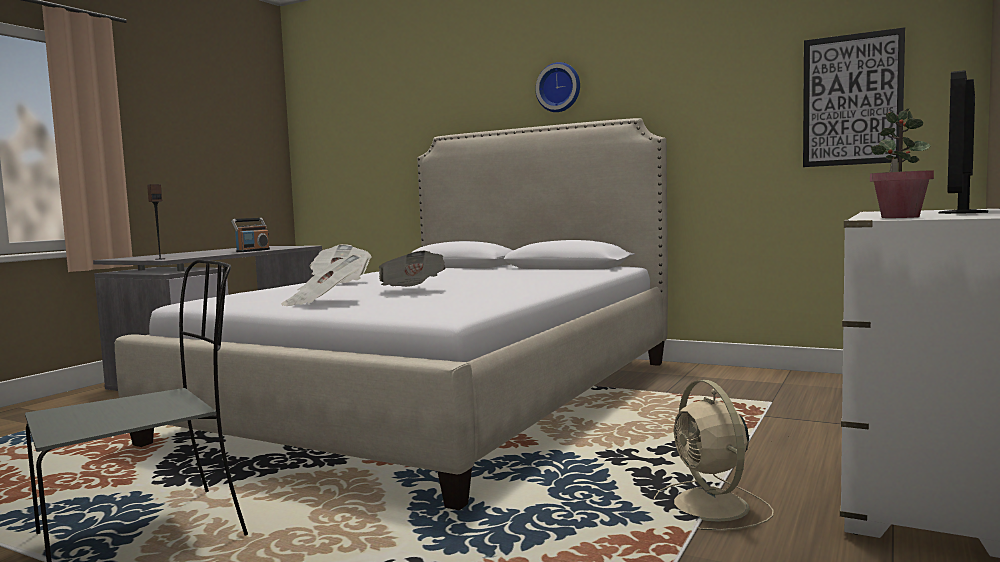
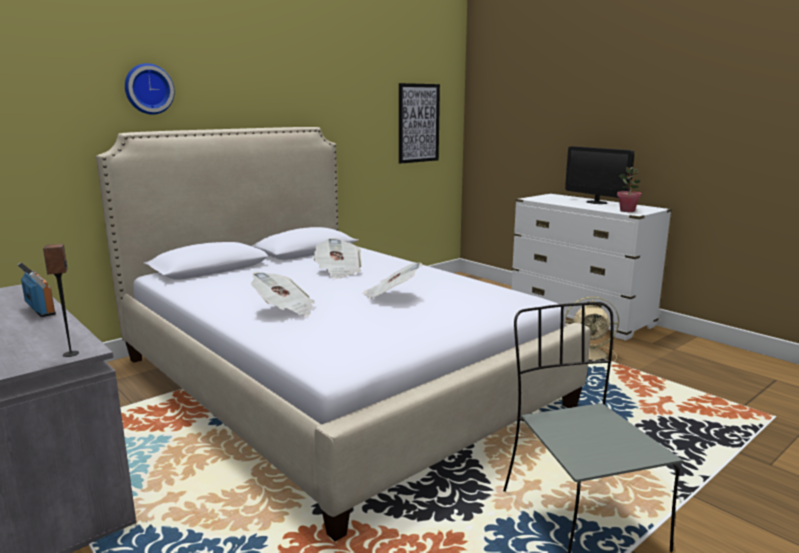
camera: 70 degrees left, 10 degrees up
newspaper [282,254,362,306] -> newspaper moved to [313,238,362,279]
wall clock [536,62,580,112] -> wall clock moved to [125,63,175,114]

